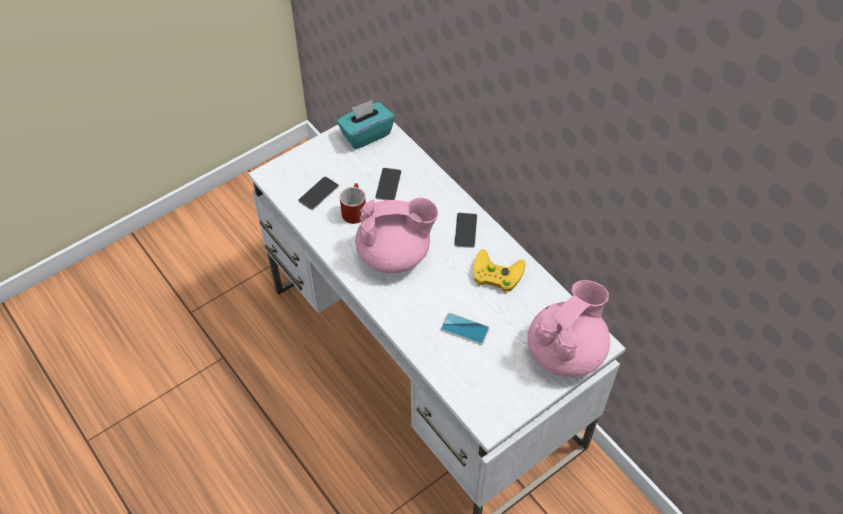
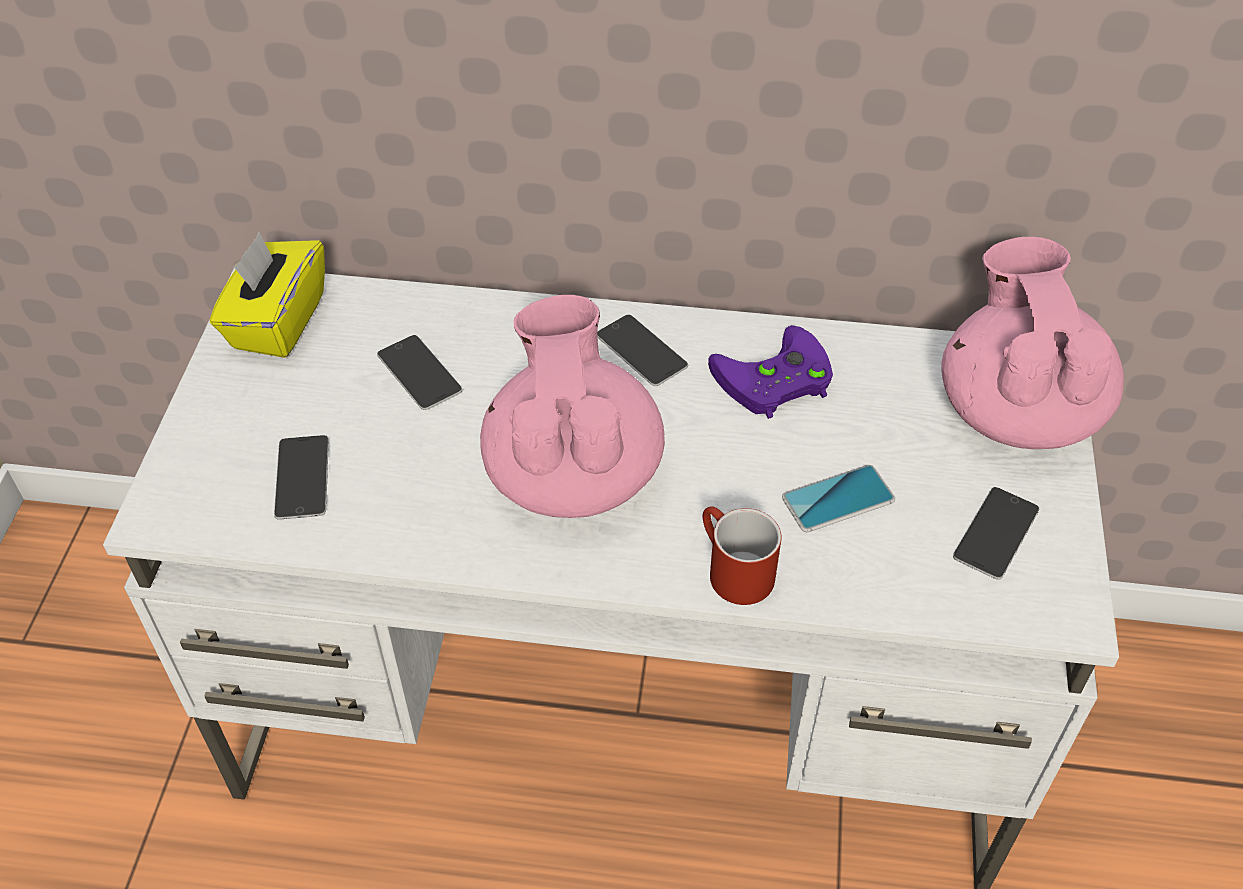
camera: 45 degrees left, 5 degrees down
turquoise tissue box [337,100,395,149] -> yellow tissue box [210,232,325,358]
red mug [340,183,366,224] -> red mug moved to [703,506,781,605]
pink teapot [355,198,438,273] -> pink teapot turned 45 degrees counterclockwise [480,295,665,518]
yellow game controller [474,249,525,294] -> purple game controller [708,325,833,419]
none -> phone [953,487,1039,580]

